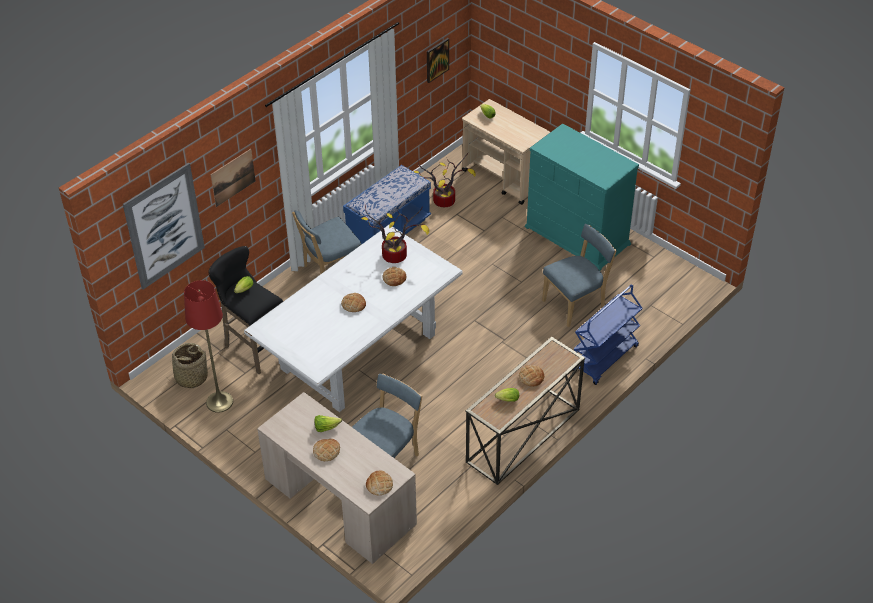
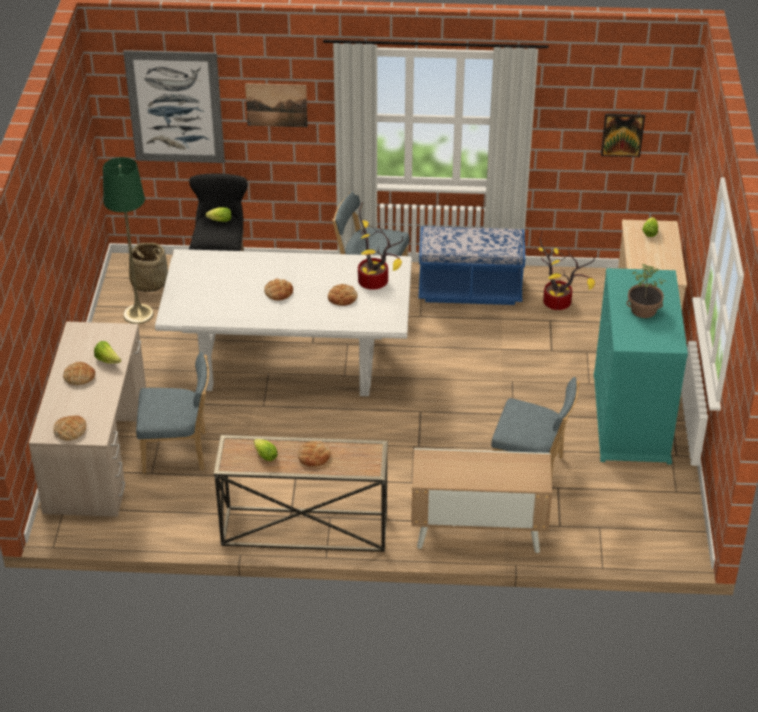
camera: 50 degrees right, 5 degrees down
red floor lamp [184,280,233,413] -> green floor lamp [103,157,154,324]
blue cart [573,285,642,385] -> cabinet [411,448,552,553]
none -> potted plant [627,264,666,318]

